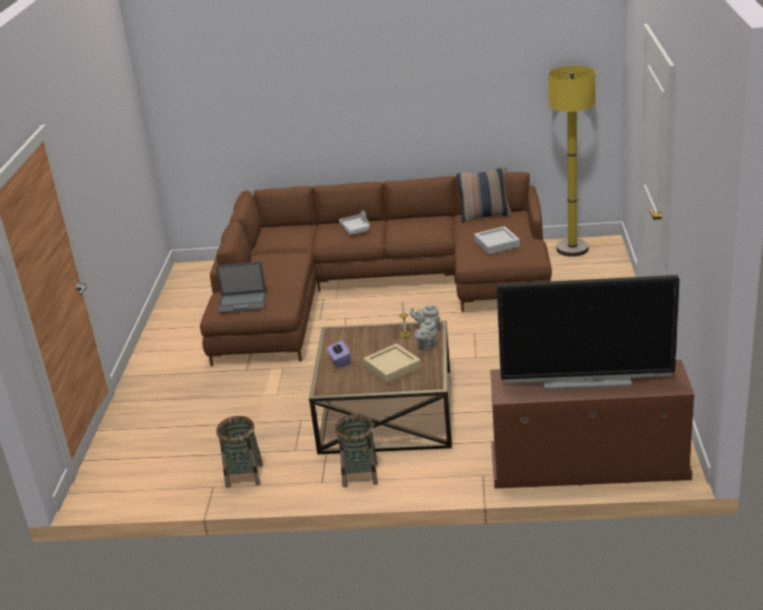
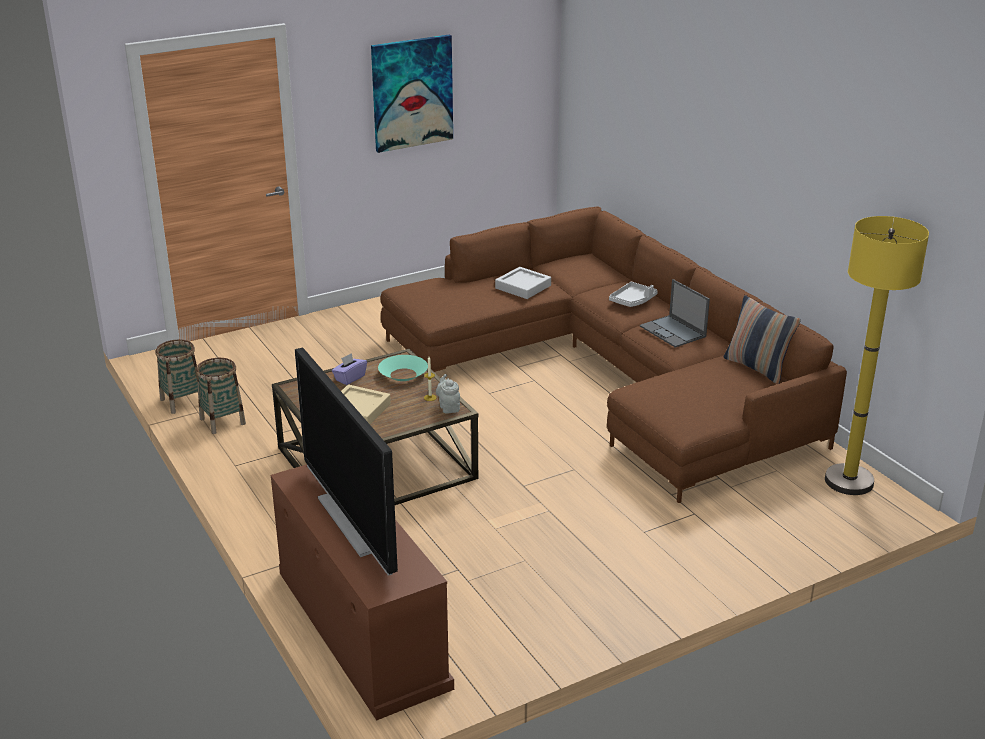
camera: 55 degrees right, 0 degrees up
laptop [216,262,266,313] -> laptop moved to [640,279,710,348]
basket [335,414,378,487] -> basket moved to [156,340,198,414]
grey teapot [414,318,437,350] -> none
grey tray [474,226,520,254] -> grey tray moved to [495,267,551,299]
none -> picture [371,35,453,153]
none -> turquoise bowl [378,355,428,381]

